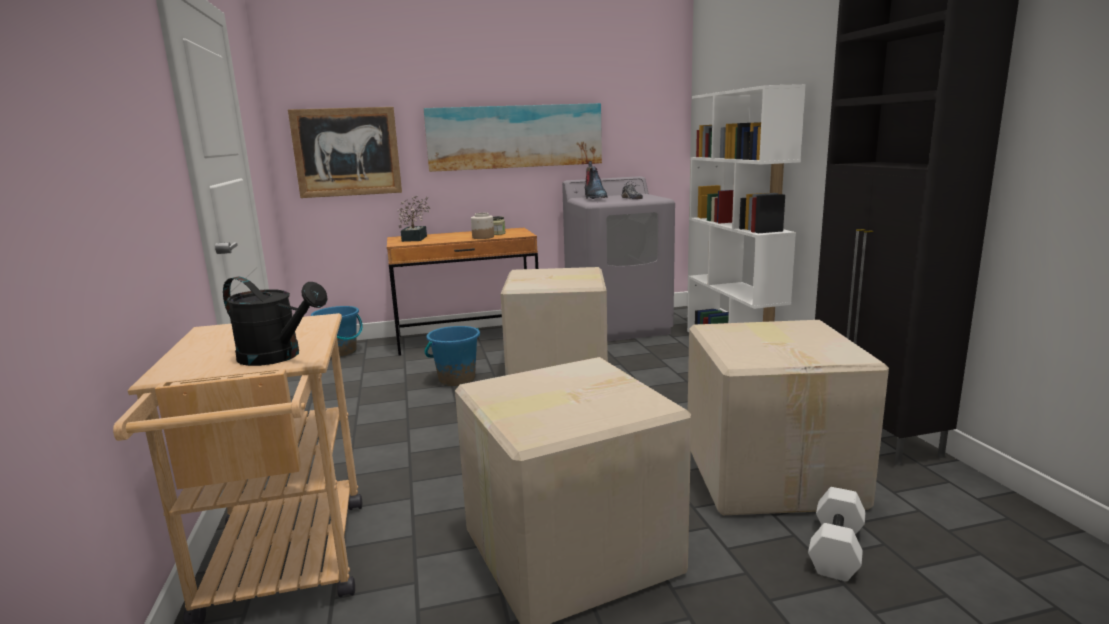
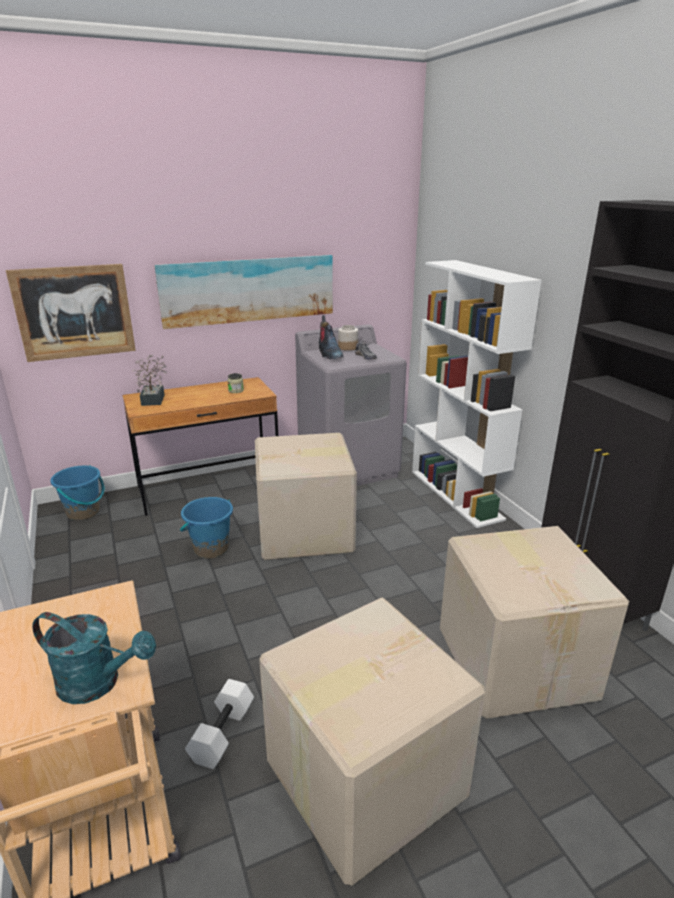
camera: 10 degrees left, 10 degrees up
black watering can [223,276,328,366] -> turquoise watering can [32,612,156,704]
jar [471,213,494,239] -> jar moved to [338,325,358,351]
white dumbbell [808,487,866,582] -> white dumbbell moved to [185,679,254,769]

